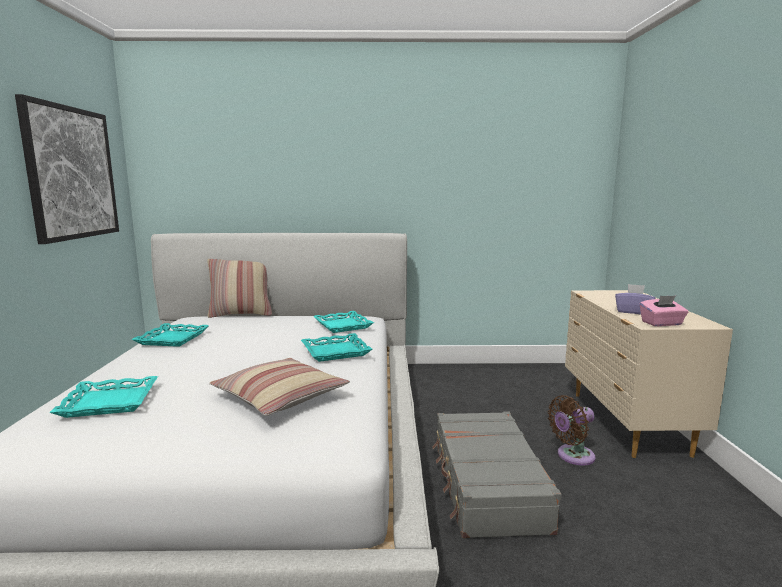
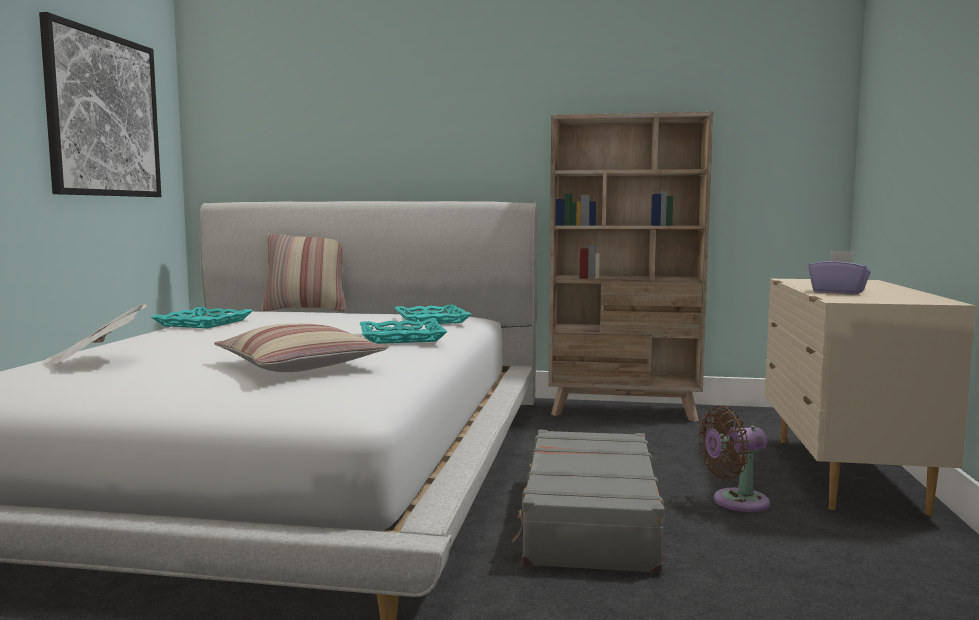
camera: 10 degrees right, 5 degrees down
turquoise tray [49,376,158,418] -> newspaper [42,304,147,365]
pink tissue box [640,296,688,326] -> none
none -> beige bookcase [548,112,713,422]

